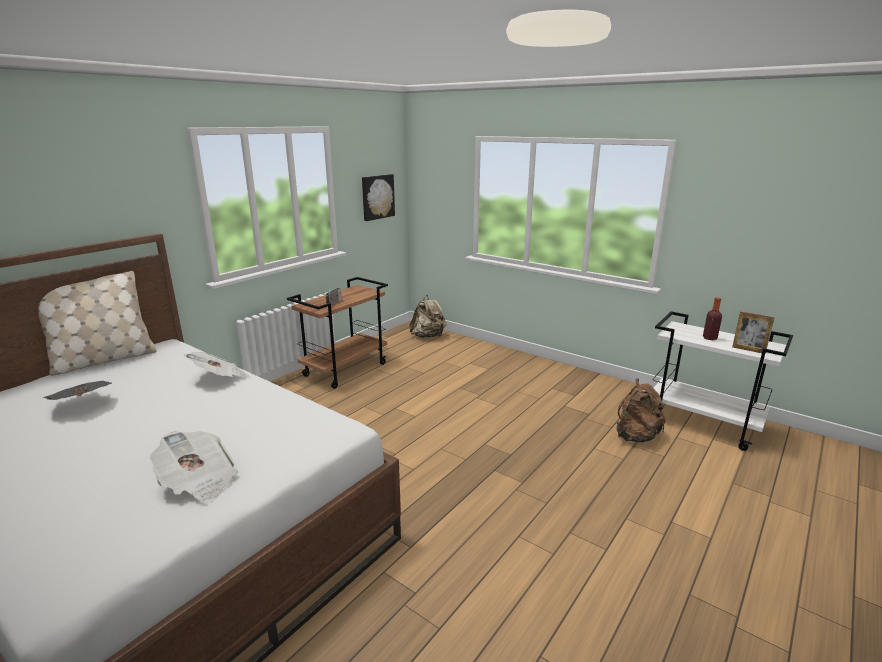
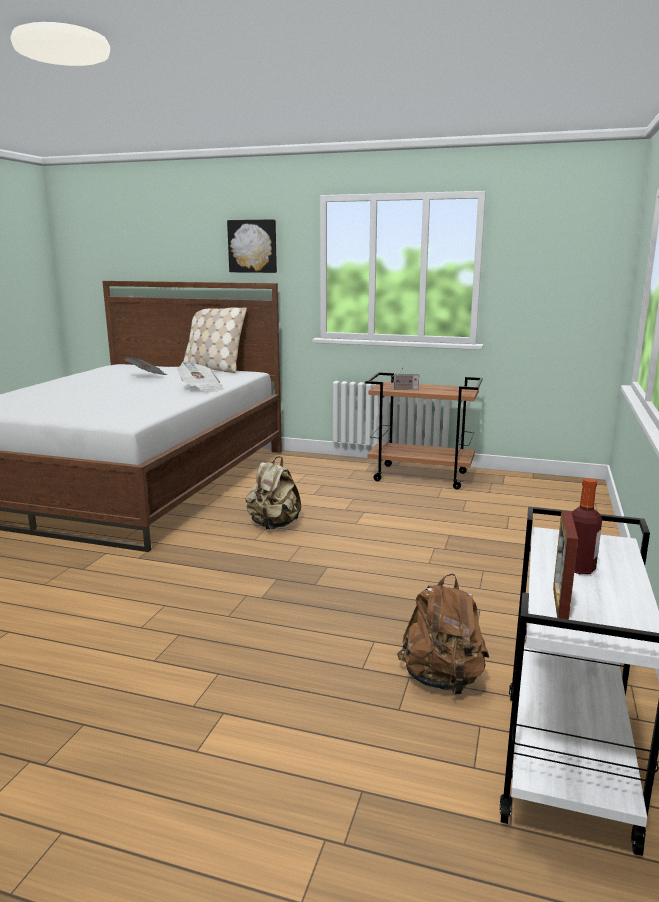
camera: 70 degrees right, 5 degrees down
newspaper [150,431,238,503] -> none
picture [362,174,395,221] -> picture moved to [227,219,277,273]
beige backpack [409,295,447,338] -> beige backpack moved to [246,456,301,529]

